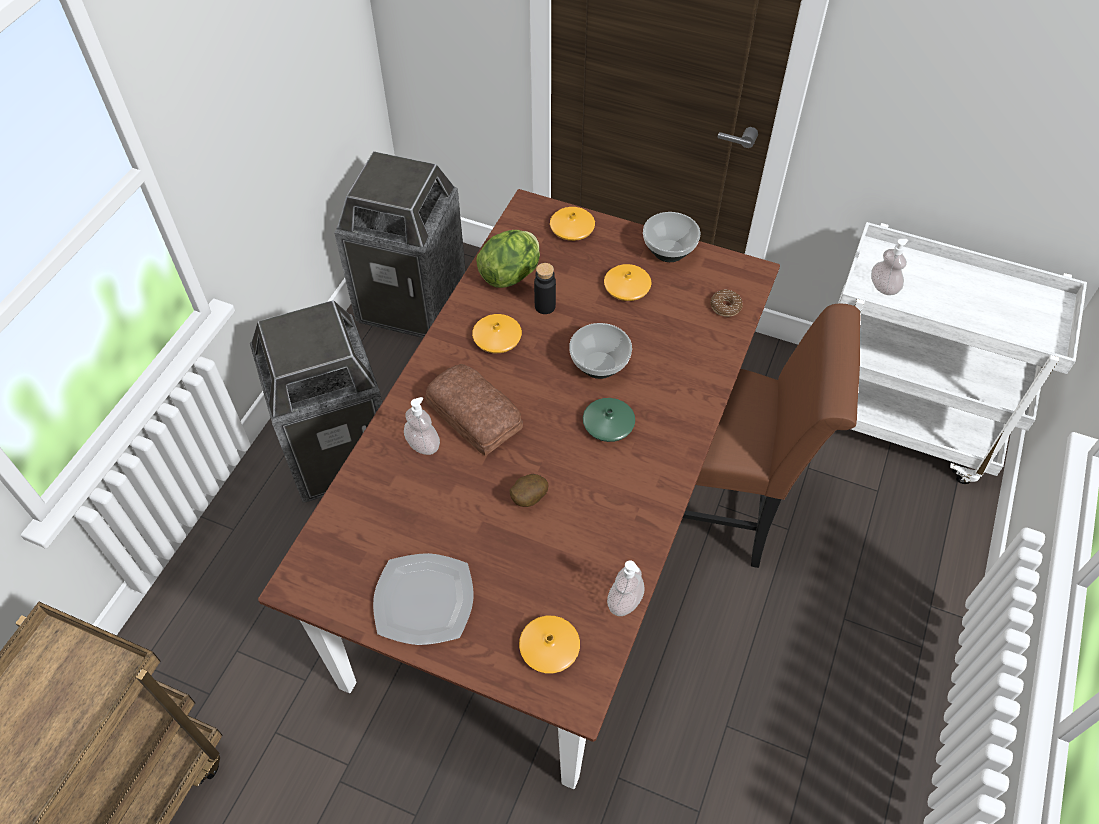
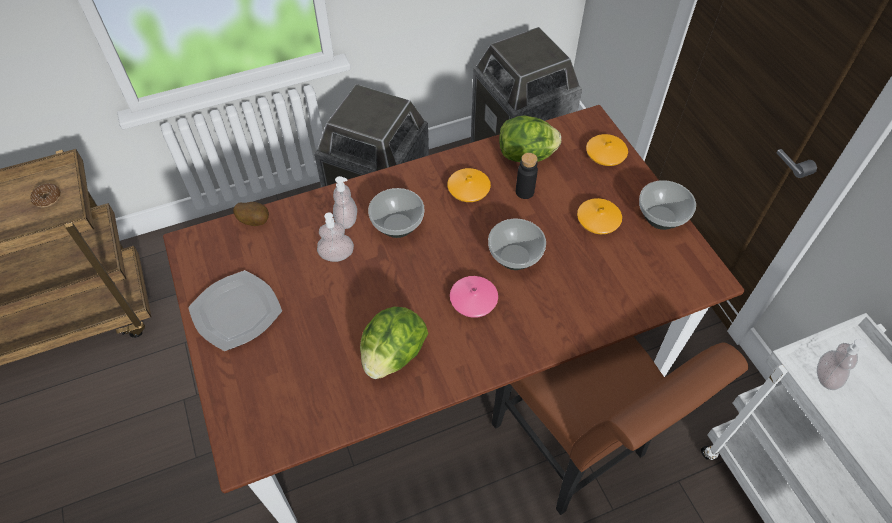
camera: 45 degrees right, 0 degrees up
bread [425,364,523,456] -> bowl [368,188,424,238]
potato [510,474,549,507] -> potato moved to [233,202,269,226]
orange vase [519,616,580,674] -> none
green vase [583,398,635,442] -> pink vase [450,276,498,318]
soap dispenser [607,560,645,616] -> soap dispenser moved to [317,212,354,262]
donut [710,289,742,317] -> donut moved to [30,184,61,208]
none -> lettuce [360,307,428,379]

